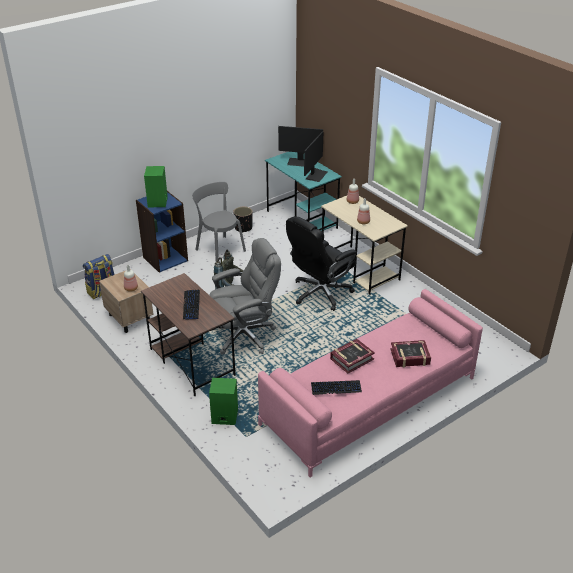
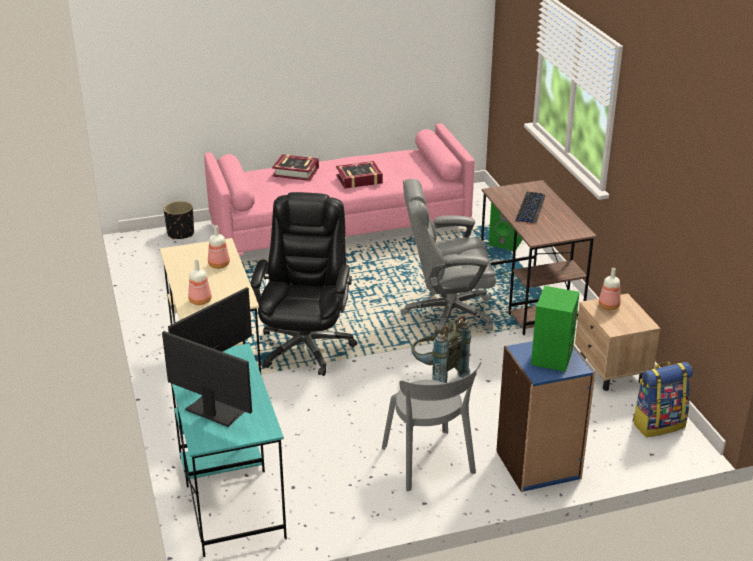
camera: 160 degrees left, 5 degrees down
black planter [233,207,253,233] -> black planter moved to [163,201,194,240]
black office chair [286,216,357,311] -> black office chair turned 60 degrees counterclockwise [250,192,357,376]
keyboard [311,380,362,395] -> none

